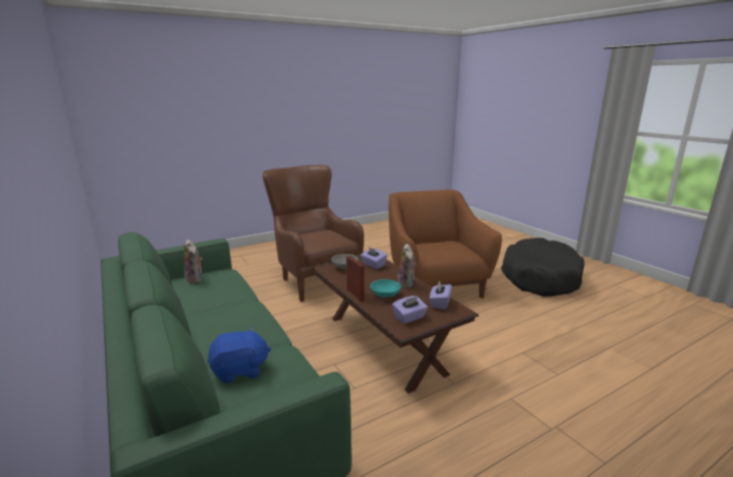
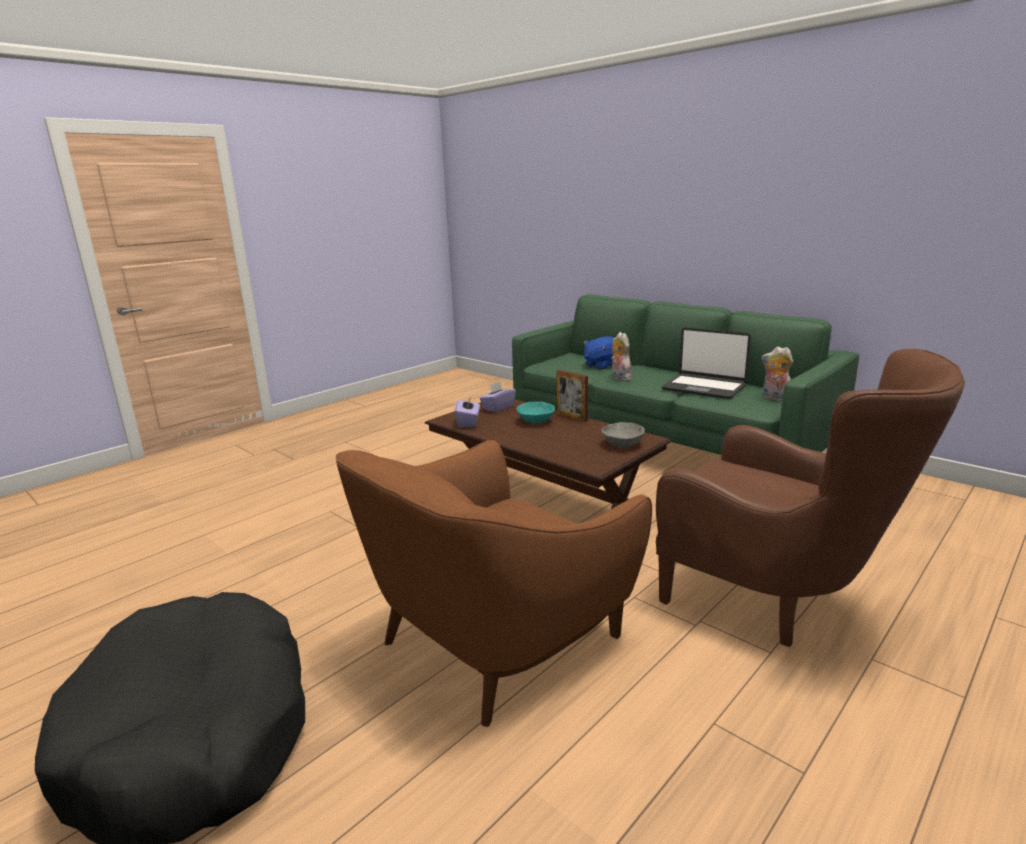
camera: 165 degrees right, 0 degrees up
purple tissue box [360,247,387,269] -> none
brown armchair [389,190,502,298] -> brown armchair turned 75 degrees clockwise [336,440,652,727]
plush toy [398,243,417,288] -> plush toy moved to [611,332,632,381]
none -> laptop [662,327,751,399]

